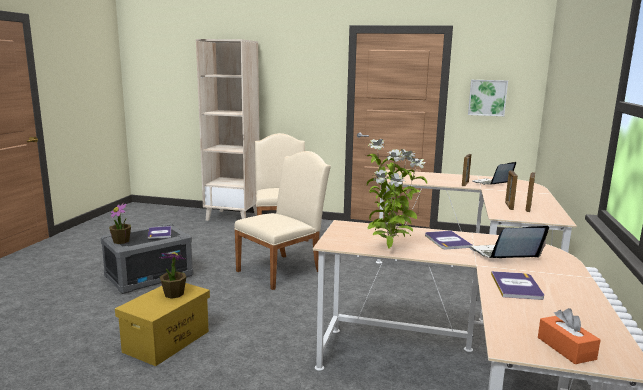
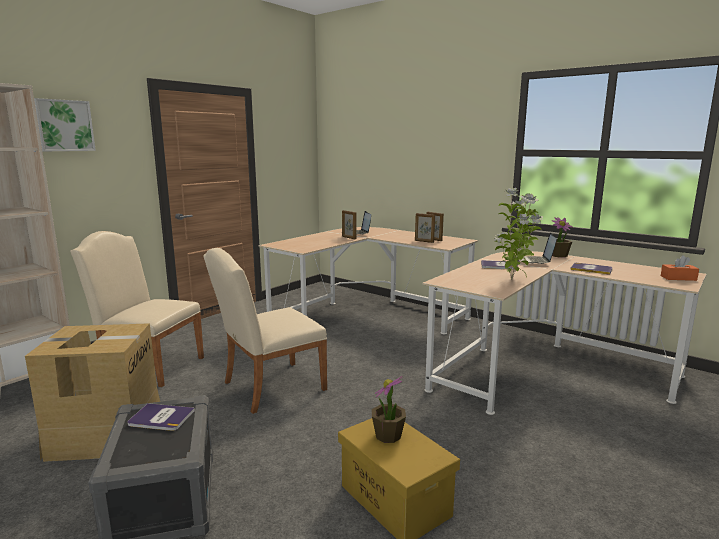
camera: 65 degrees left, 0 degrees up
potted plant [109,203,131,244] -> potted plant moved to [552,217,573,257]
beige chair [234,151,331,290] -> beige chair turned 105 degrees counterclockwise [204,248,327,414]
picture [468,80,508,116] -> picture moved to [34,98,96,151]
none -> cardboard box [25,323,160,462]

